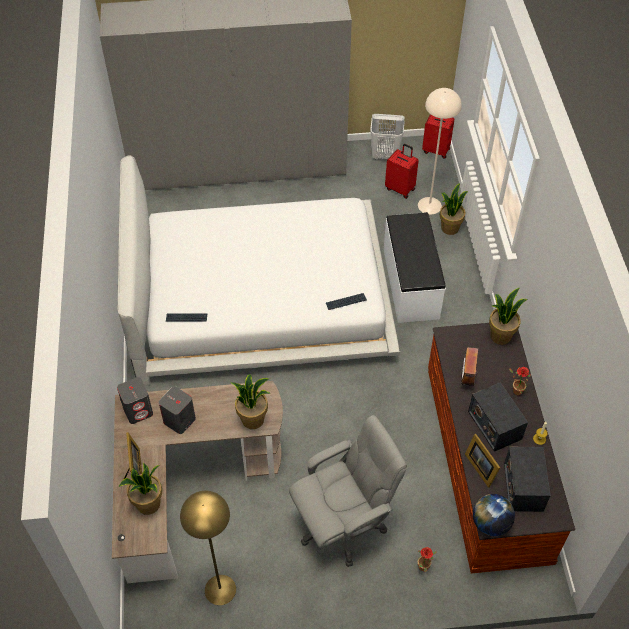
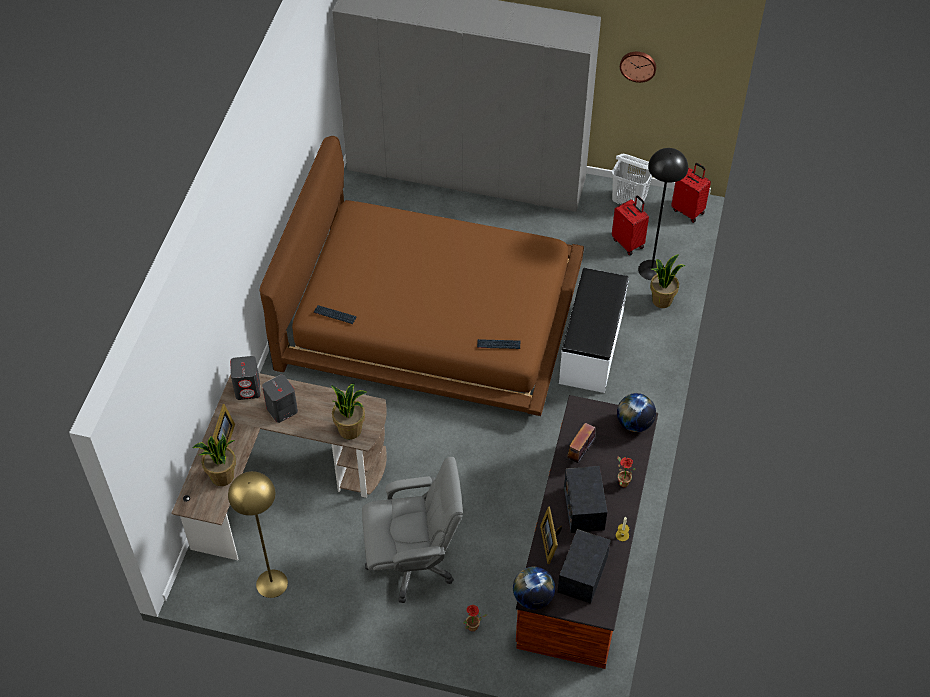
camera: 20 degrees right, 0 degrees up
white bed [118,155,400,386] -> brown bed [259,136,584,416]
beige floor lamp [418,88,462,215] -> black floor lamp [638,148,688,280]
potted plant [489,288,528,345] -> globe [617,393,656,432]
none -> wall clock [620,52,656,83]

